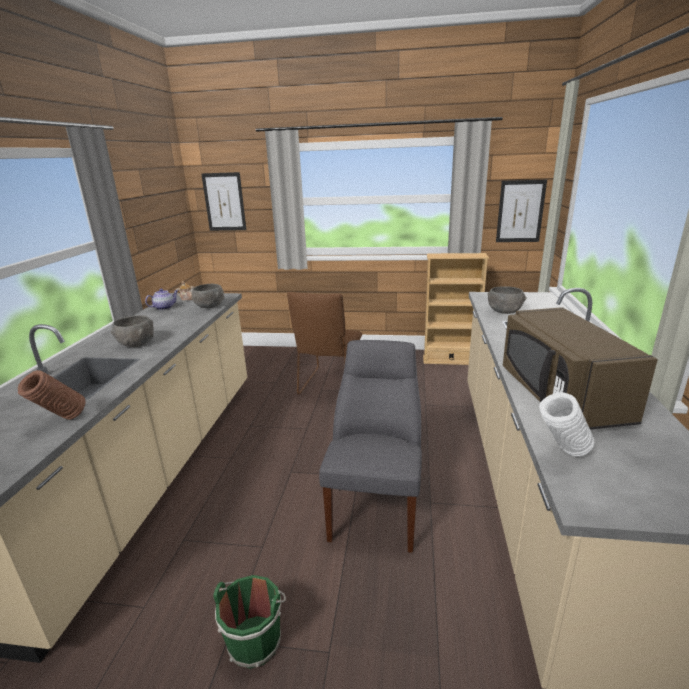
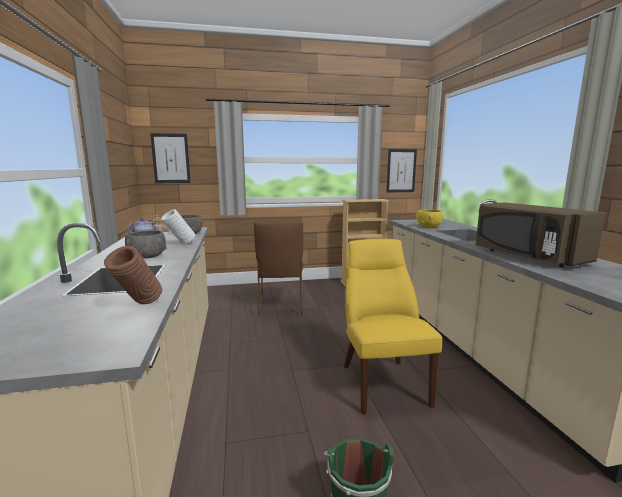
camera: 20 degrees left, 10 degrees down
grey chair [319,340,422,553] -> yellow chair [344,239,442,415]
grey bowl [487,286,526,314] -> yellow bowl [415,209,444,227]
white vase [539,392,594,457] -> white vase moved to [161,209,195,244]

